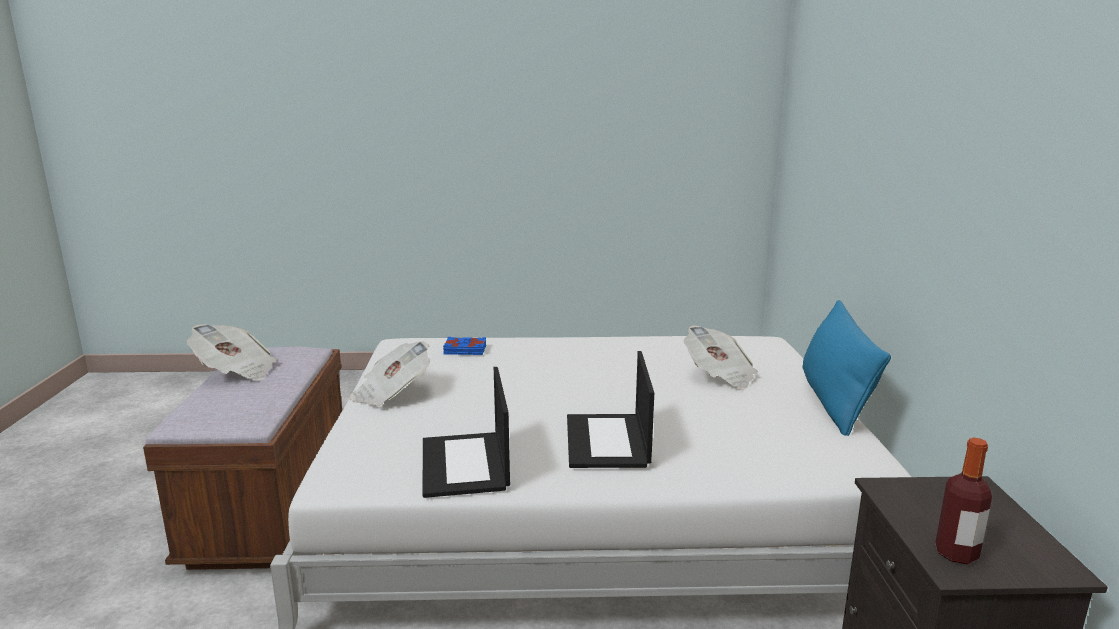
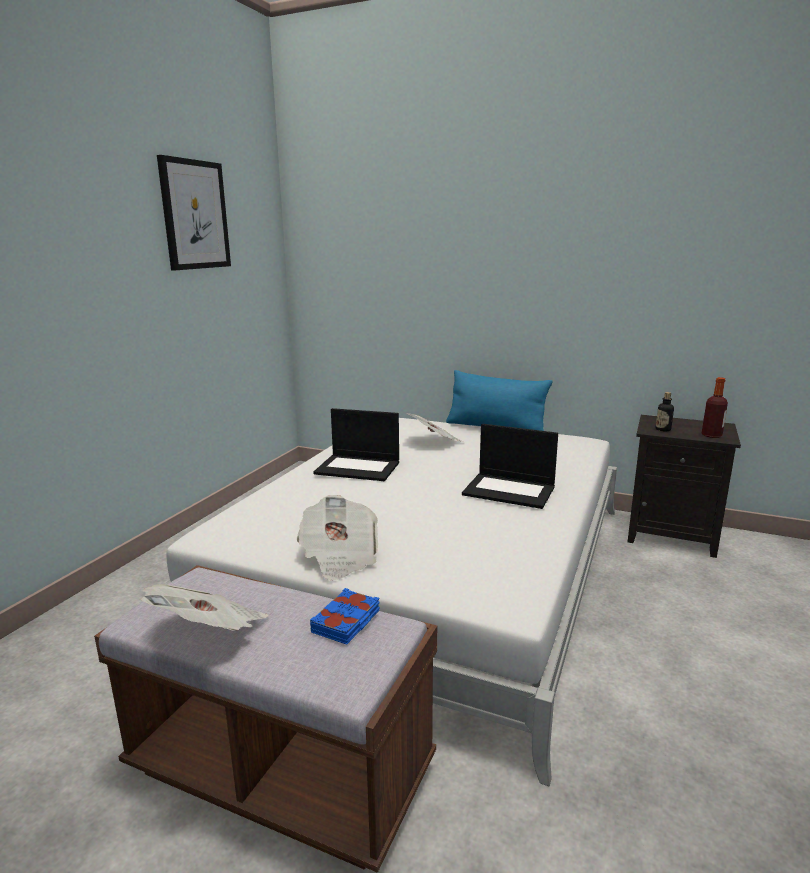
camera: 65 degrees left, 0 degrees up
laptop [422,367,510,498] -> laptop moved to [313,408,399,481]
blue book [443,337,486,355] -> blue book moved to [310,588,380,645]
none -> picture [157,155,231,270]
none -> bottle [656,392,674,431]

